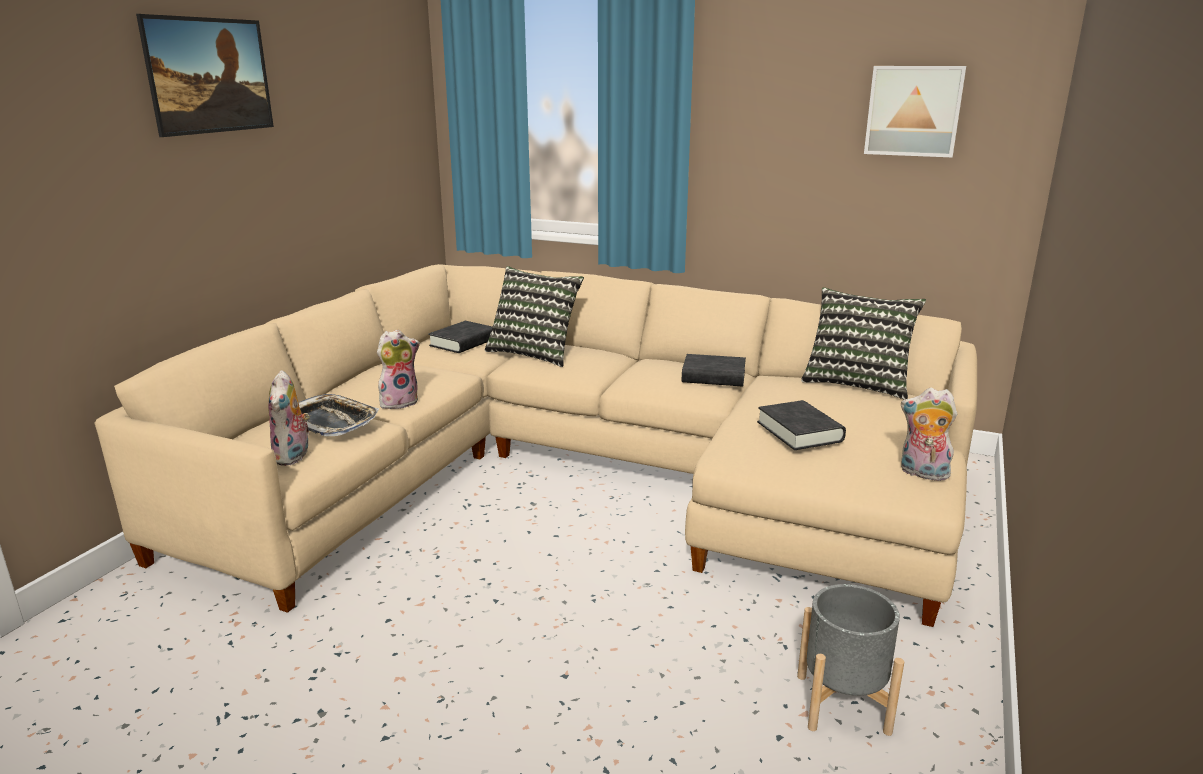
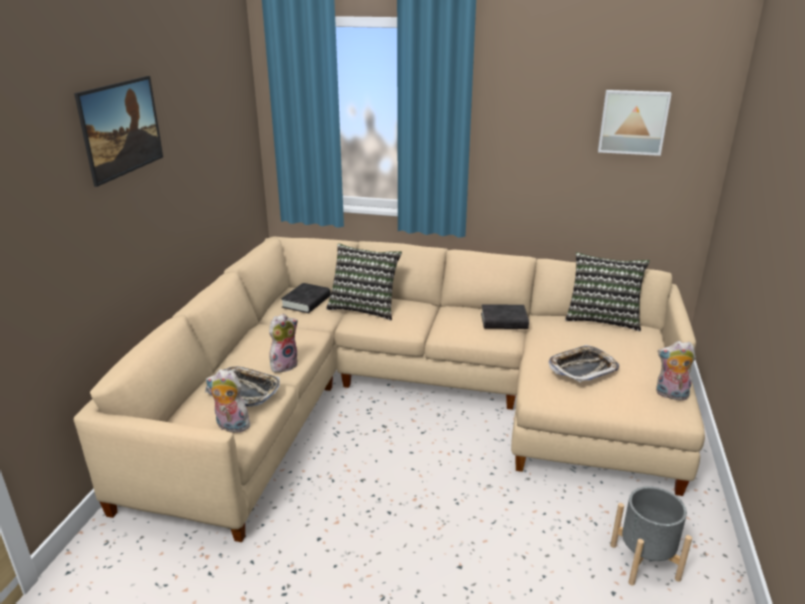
camera: 10 degrees left, 5 degrees up
plush toy [268,370,310,465] -> plush toy turned 120 degrees clockwise [206,369,253,433]
black book [757,400,846,450] -> tray [548,345,619,382]

